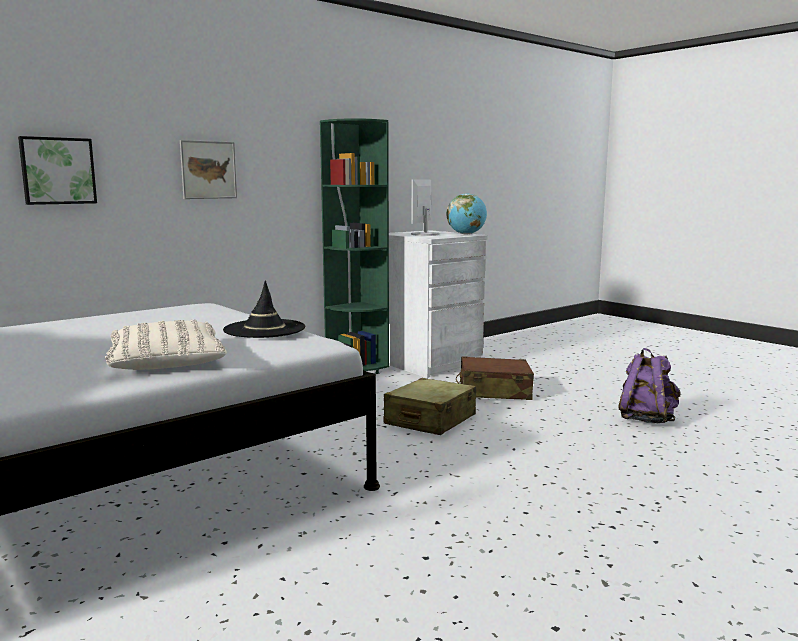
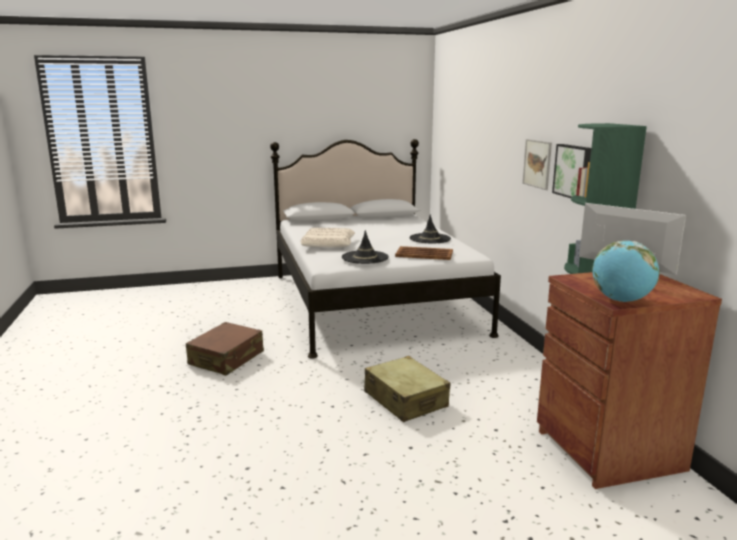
camera: 115 degrees right, 5 degrees up
picture [18,136,97,205] -> picture moved to [552,144,591,198]
white dresser [389,230,487,378] -> brown dresser [537,272,722,489]
brown suitcase [456,356,534,400] -> brown suitcase moved to [186,322,264,376]
purple backpack [618,348,680,423] -> none
none -> brown tray [395,246,453,260]
none -> black hat [410,214,451,243]

